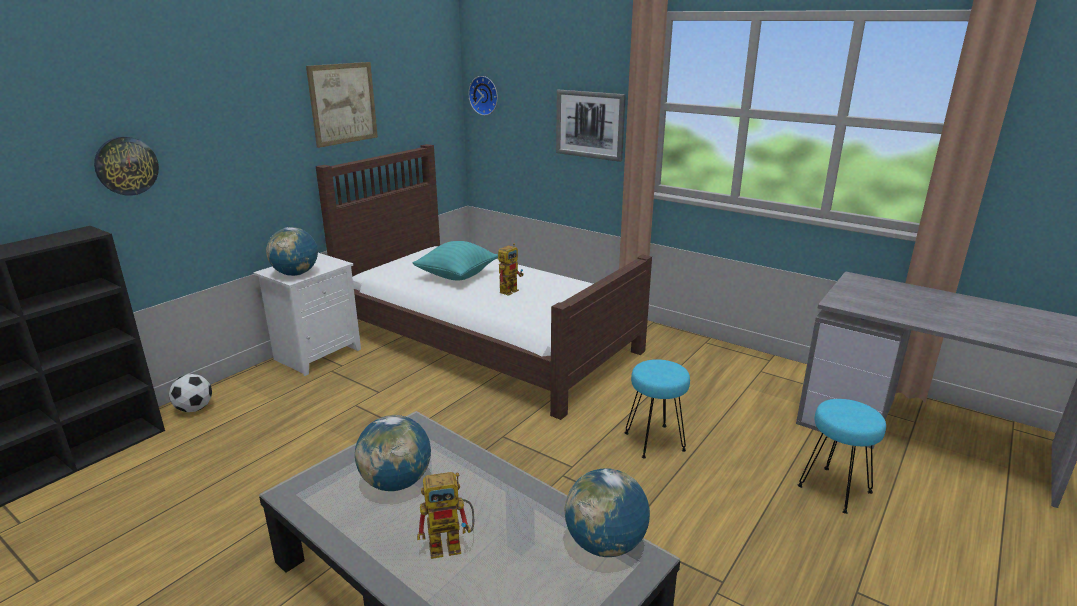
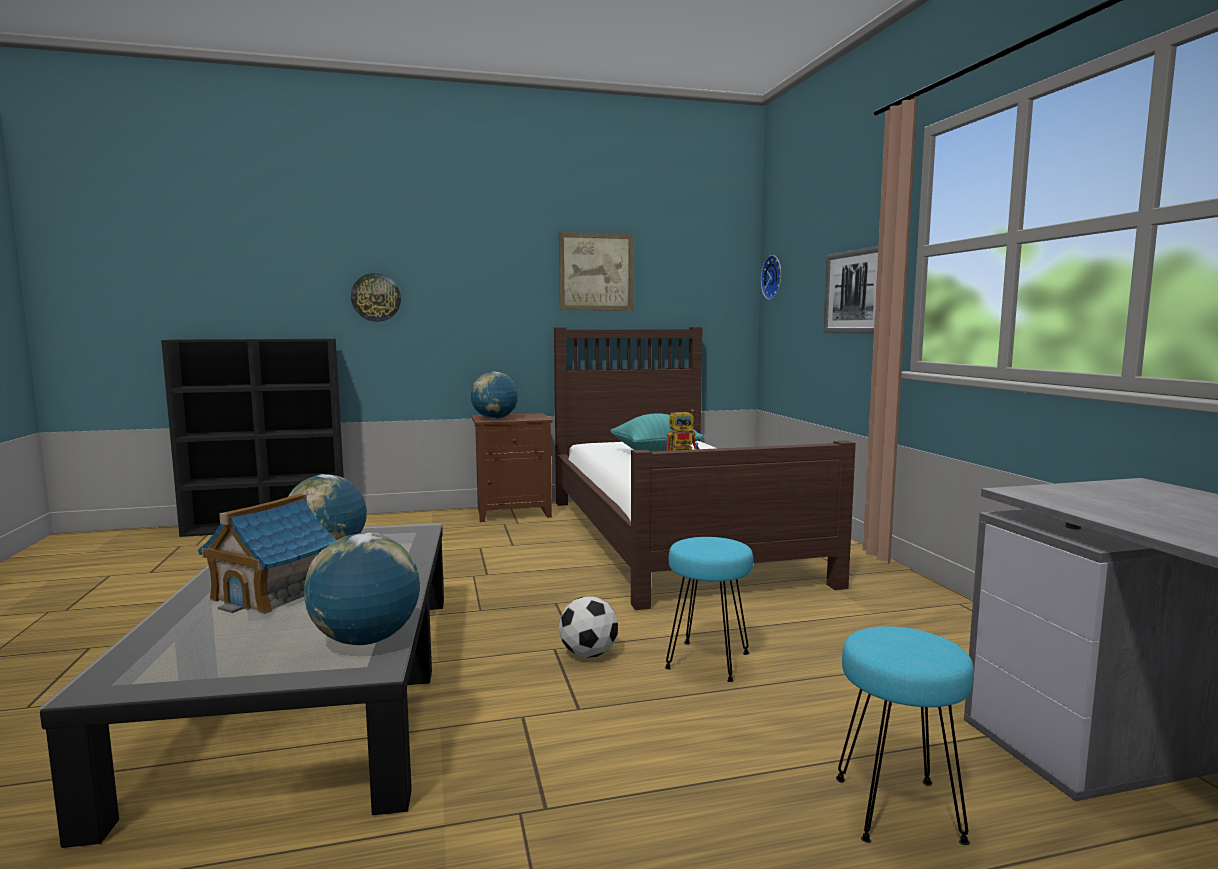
camera: 40 degrees right, 15 degrees down
football [169,374,212,412] -> football moved to [559,596,618,658]
white nightstand [253,253,361,376] -> brown nightstand [471,413,552,522]
toy robot [417,472,474,559] -> toy house [198,494,337,614]

